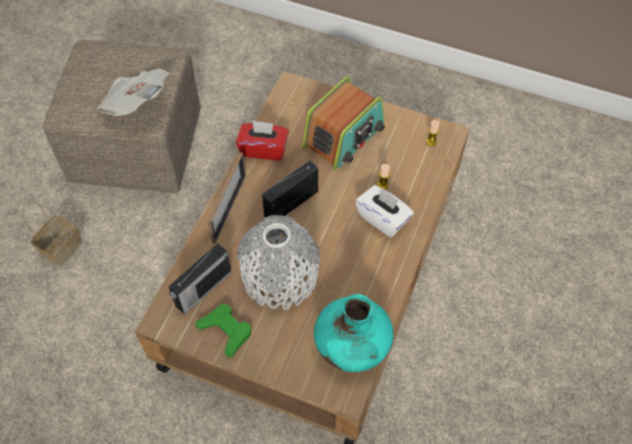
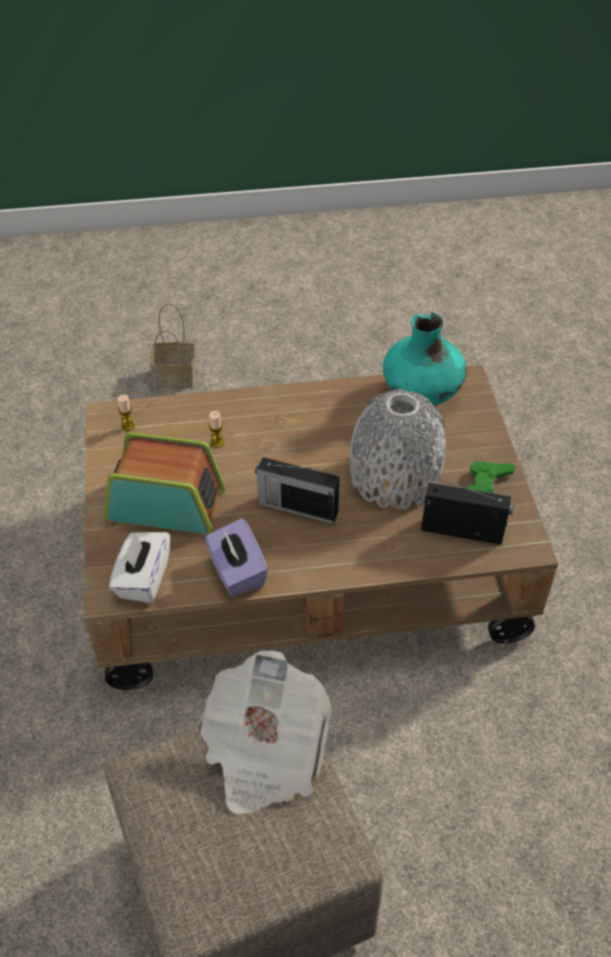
camera: 120 degrees left, 10 degrees down
basket [22,200,82,267] -> basket moved to [150,304,195,388]
picture frame [207,152,246,243] -> none
red tissue box [236,120,289,160] -> purple tissue box [205,518,268,596]
white tissue box [356,185,414,237] -> white tissue box moved to [109,532,170,603]

